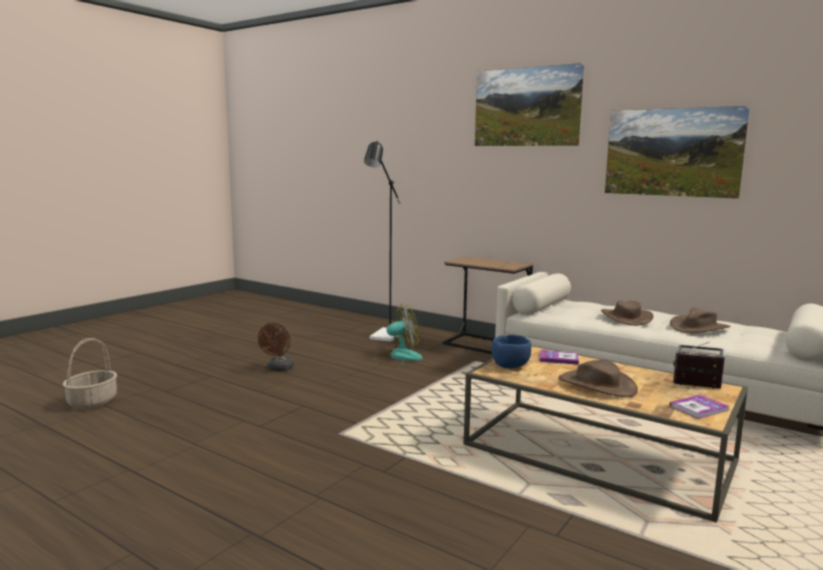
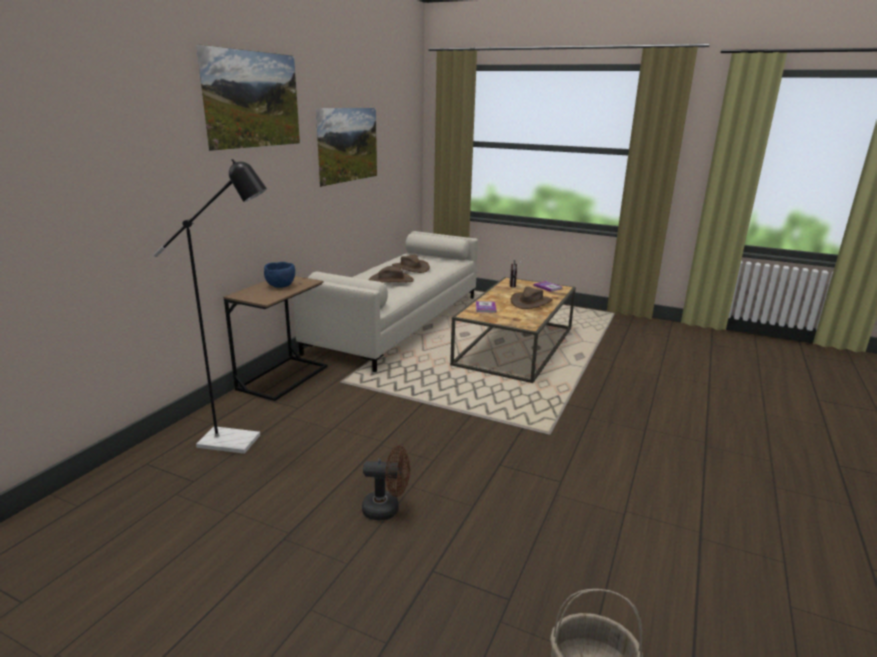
camera: 100 degrees left, 10 degrees up
fan [375,304,422,367] -> none
blue bowl [491,335,531,369] -> blue bowl moved to [264,262,295,288]

